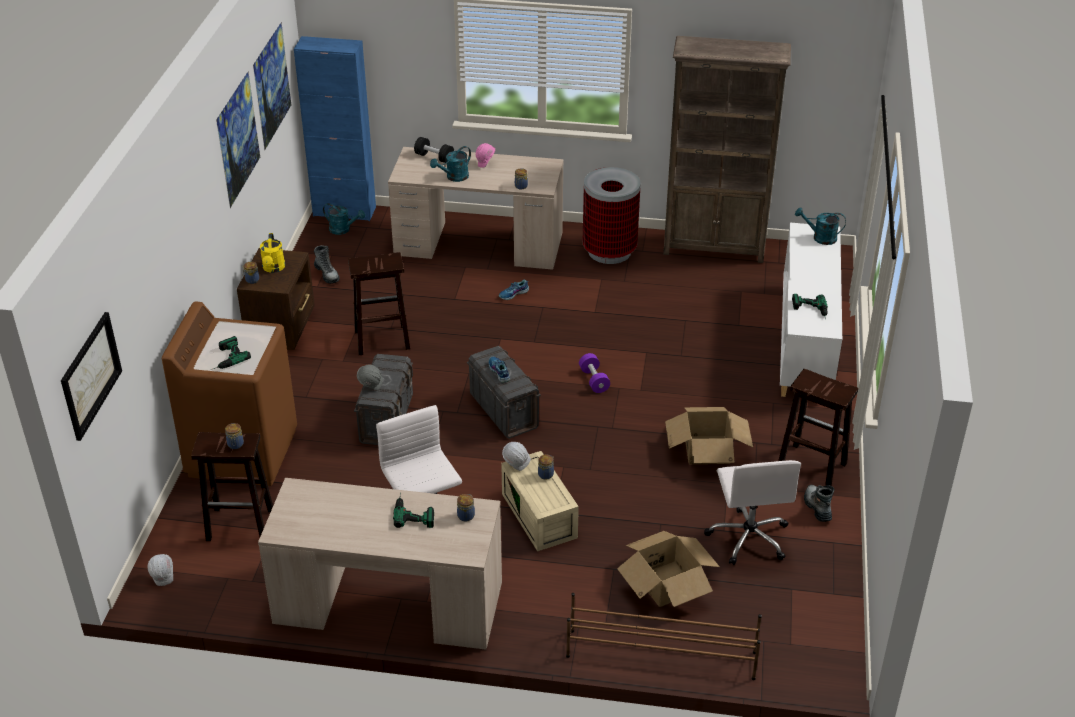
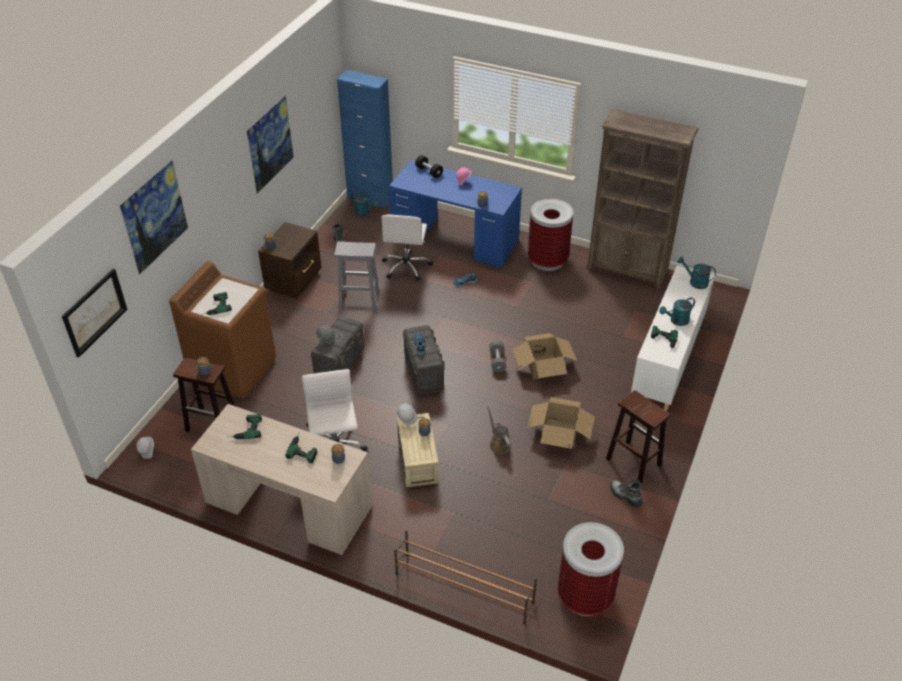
camera: 15 degrees right, 5 degrees up
picture [253,22,291,150] -> picture moved to [120,160,188,275]
yellow watering can [260,233,285,273] -> none
brown stool [348,252,410,355] -> grey stool [334,241,380,313]
beige desk [388,147,564,270] -> blue desk [389,160,522,268]
turquoise watering can [430,146,471,182] -> turquoise watering can moved to [659,297,695,326]
purple dumbbell [579,353,610,393] -> grey dumbbell [490,341,506,372]
cardboard box [617,531,720,607] -> cardboard box moved to [512,333,577,378]
white office chair [704,460,801,565] -> white office chair moved to [381,214,433,281]
boot [804,485,834,522] -> boot turned 45 degrees counterclockwise [610,479,643,507]
none -> power drill [232,414,262,439]
none -> brown watering can [487,406,511,454]
none -> trash can [558,522,624,616]

